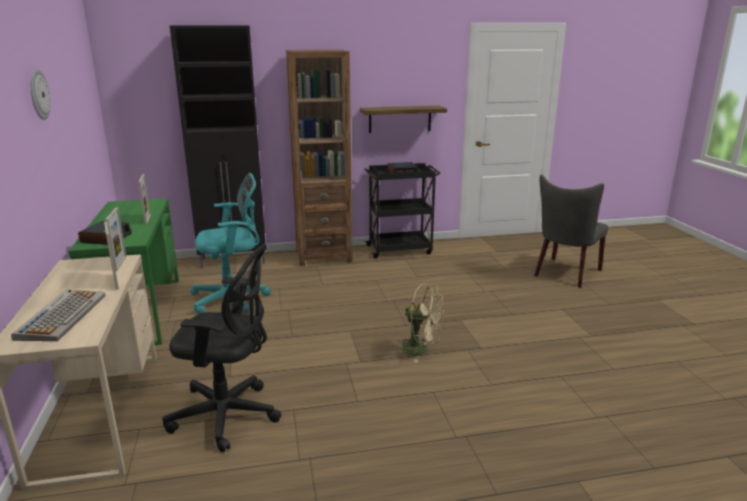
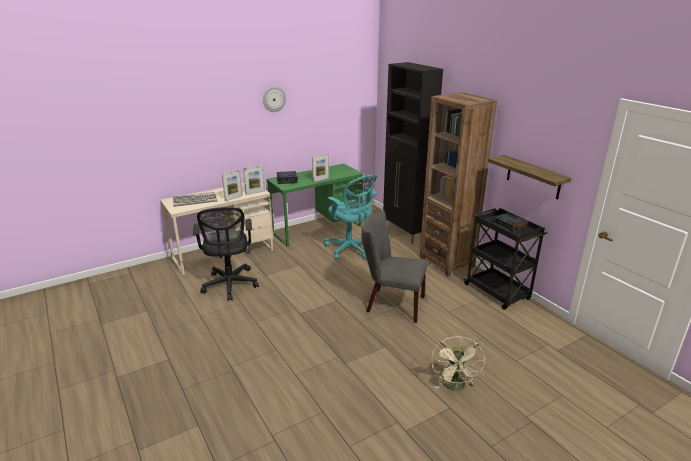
camera: 70 degrees right, 5 degrees up
beige fan [398,284,445,363] -> beige fan moved to [431,336,485,391]
grey chair [534,175,608,288] -> grey chair moved to [361,210,428,323]

